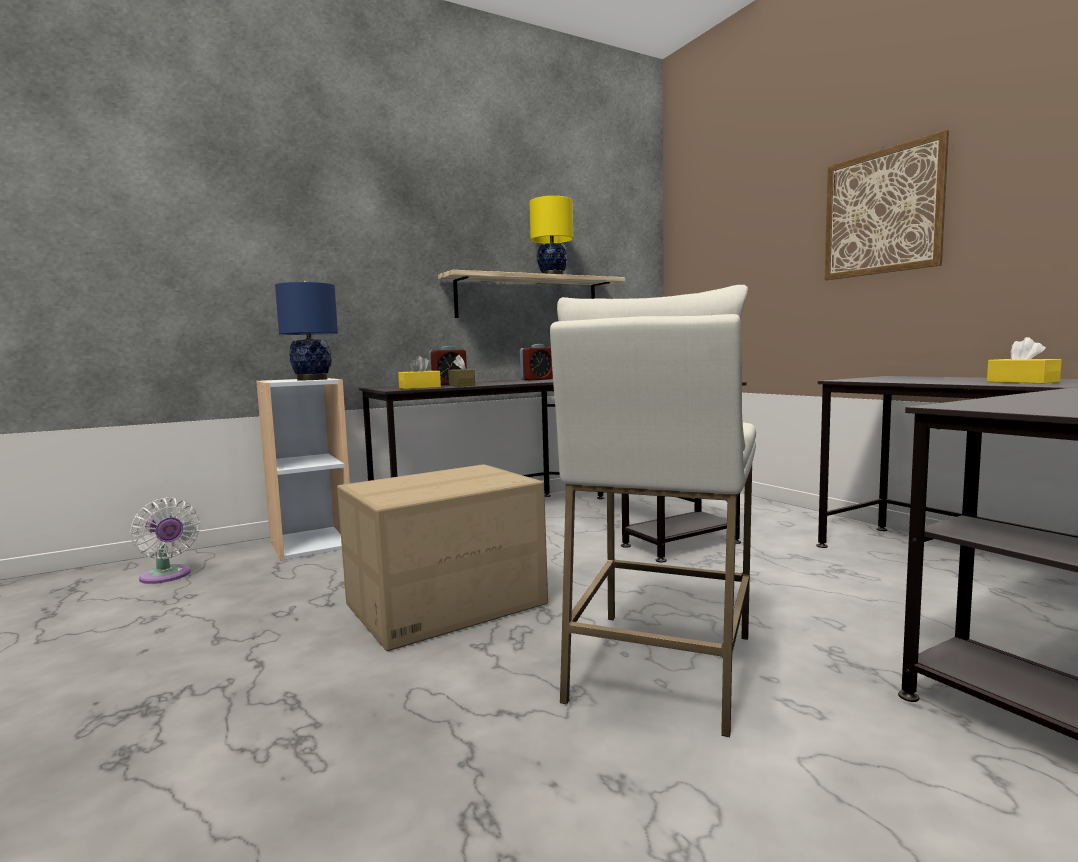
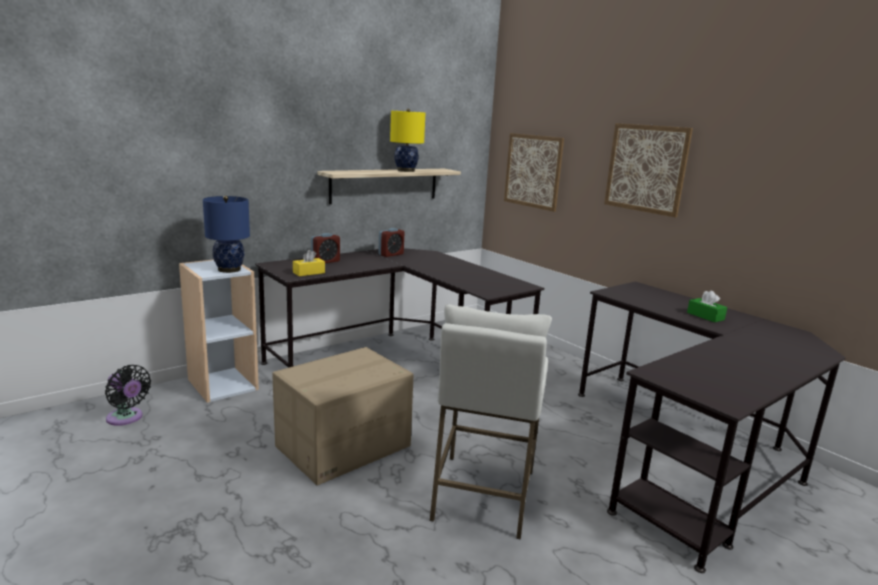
camera: 10 degrees left, 10 degrees up
white fan [130,497,200,584] -> black fan [105,365,151,426]
brown tissue box [448,355,475,387] -> none
yellow tissue box [987,337,1062,384] -> green tissue box [687,290,727,322]
none -> picture [504,133,564,212]

